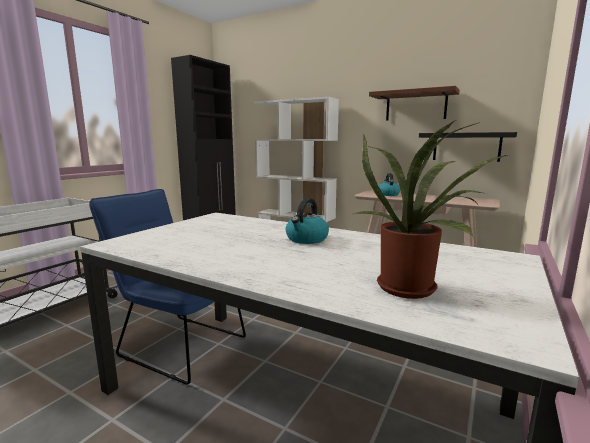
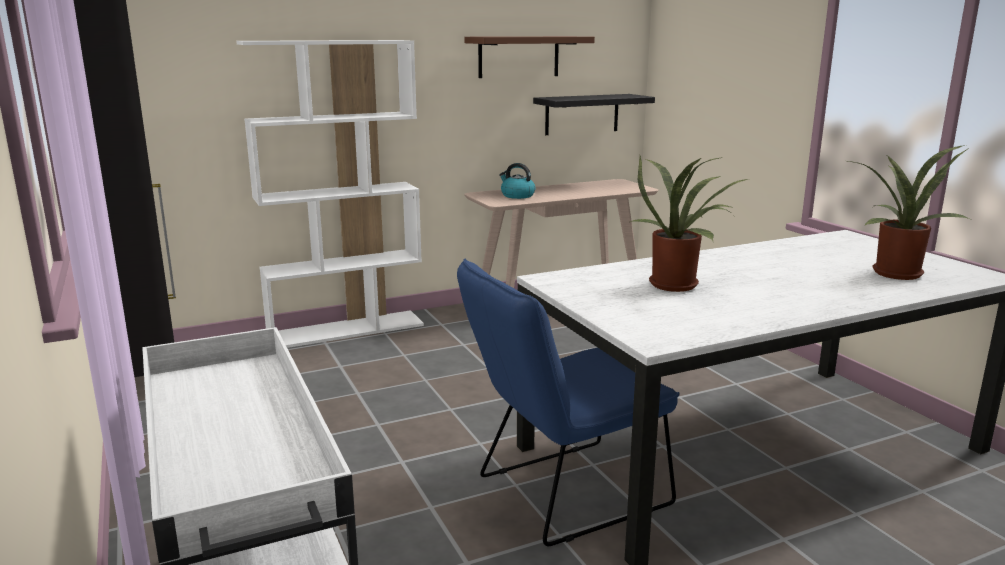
camera: 55 degrees left, 5 degrees up
kettle [286,198,329,244] -> none
none -> potted plant [630,154,748,292]

